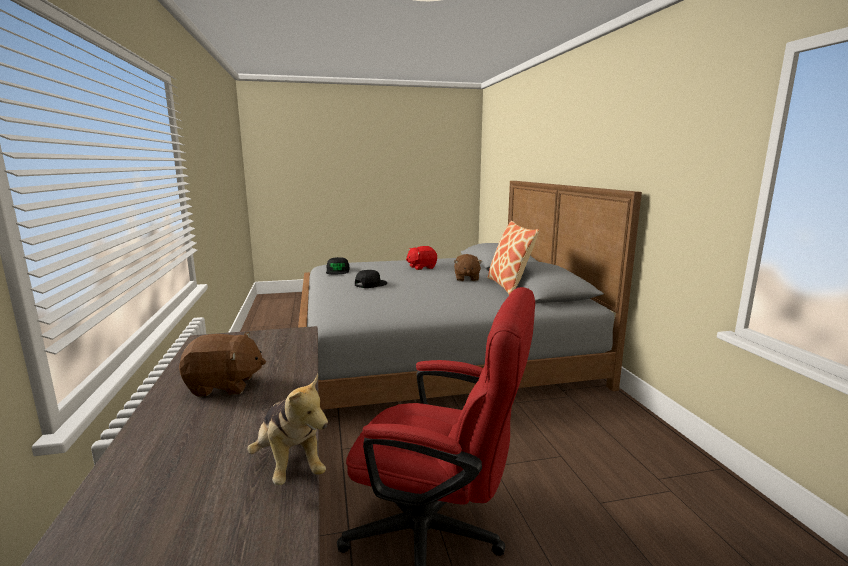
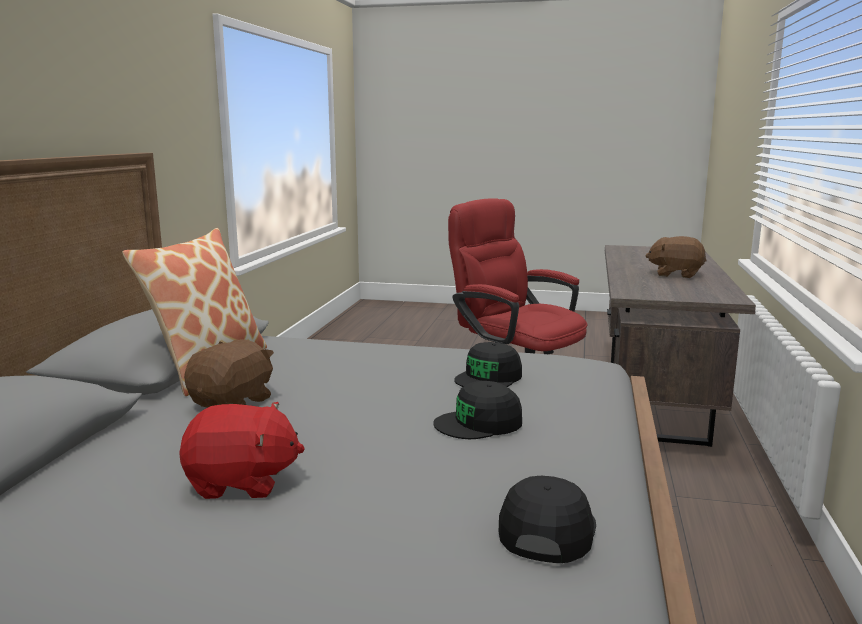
camera: 155 degrees left, 0 degrees up
plush toy [247,374,328,485] -> none
none -> black cap [454,342,522,387]

